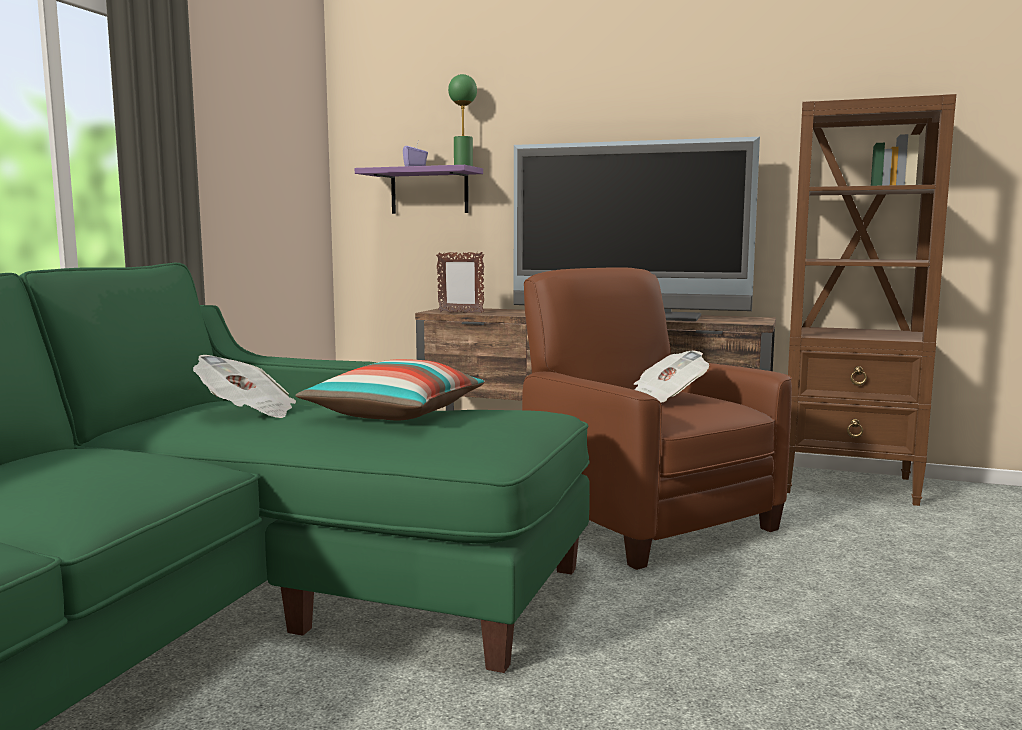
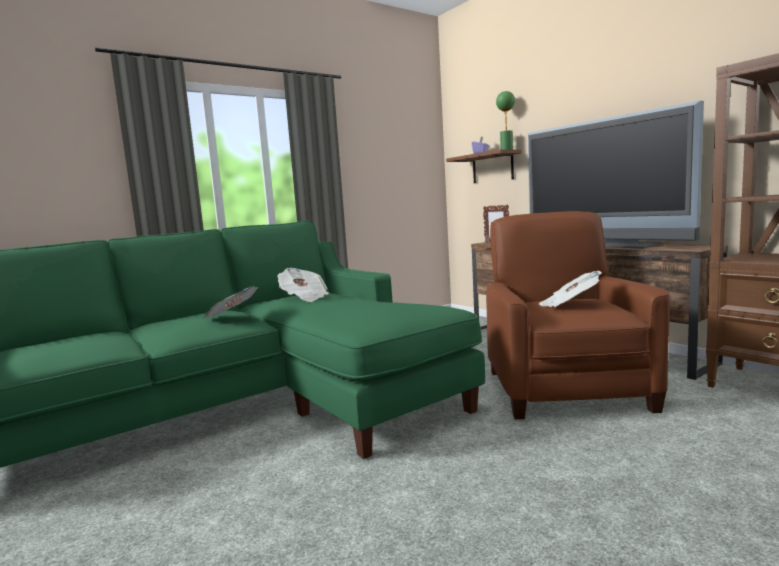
camera: 35 degrees right, 0 degrees up
pillow [295,359,485,420] -> none
purple shelf [355,165,483,214] -> brown shelf [446,149,522,183]
none -> newspaper [203,286,258,318]

